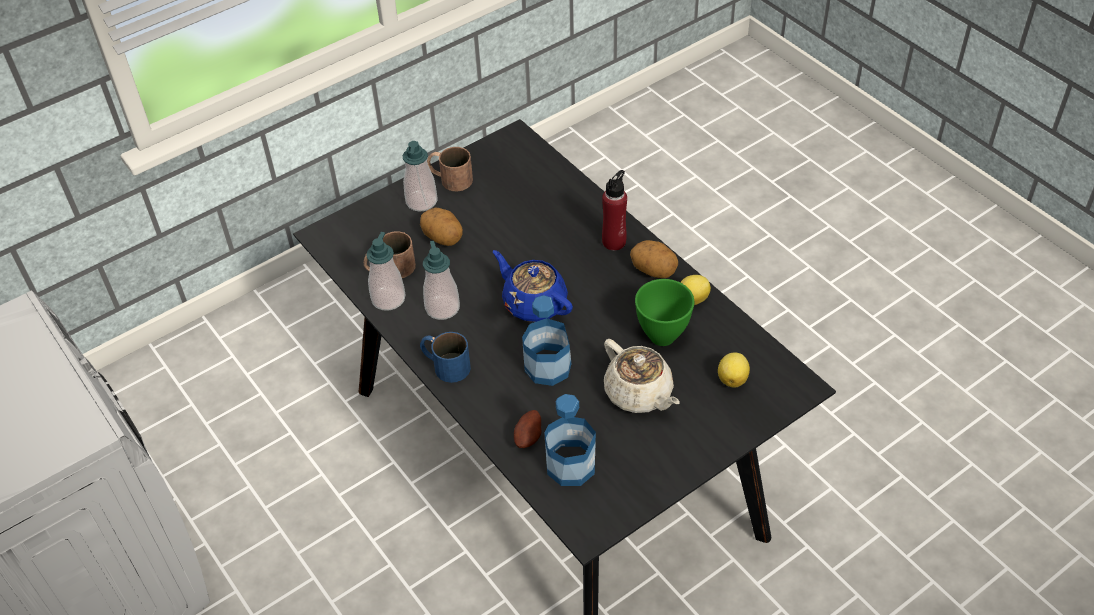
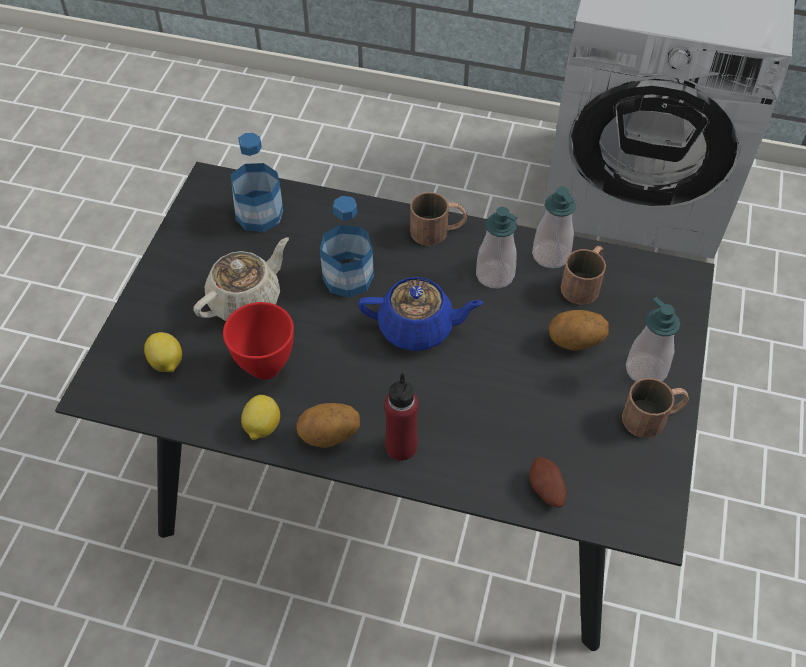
camera: 140 degrees right, 5 degrees up
blue mug [420,332,471,383] -> brown mug [410,192,467,246]
potato [514,410,541,448] -> potato moved to [530,457,566,508]
beige teapot [604,339,680,413] -> beige teapot turned 120 degrees clockwise [193,237,289,321]
green bowl [635,279,694,346] -> red bowl [223,302,294,380]

